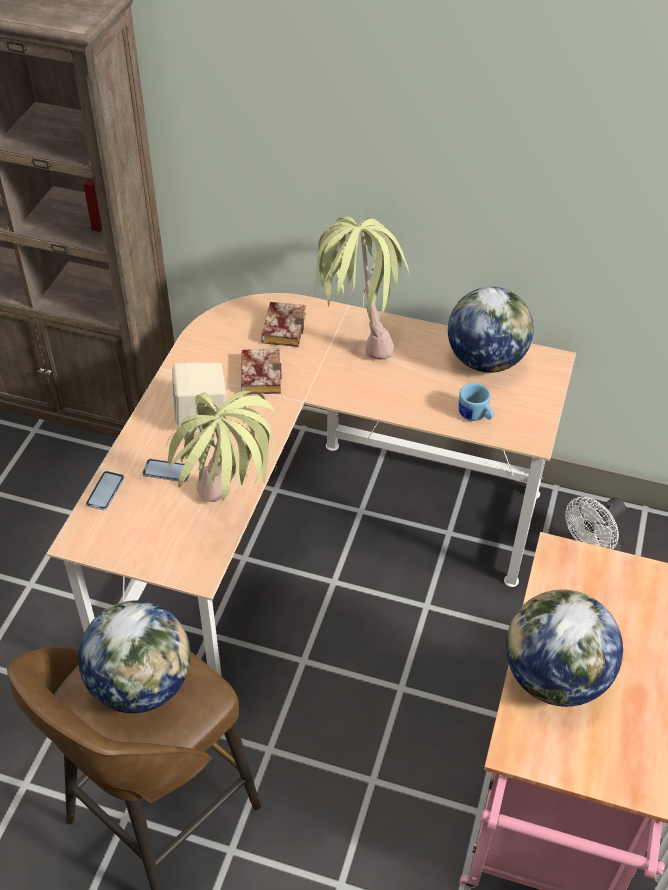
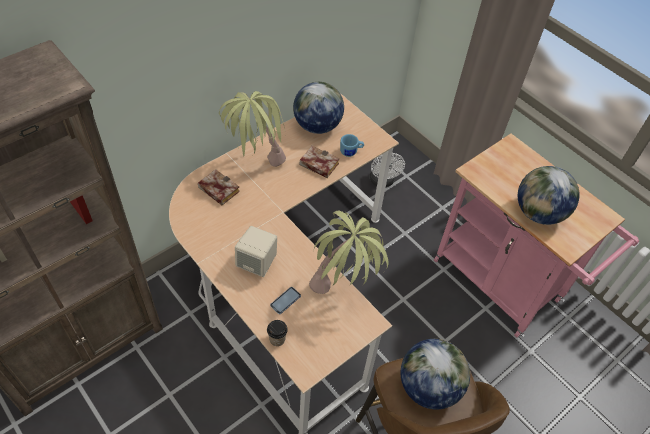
camera: 60 degrees left, 5 degrees up
phone [86,471,124,510] -> cup [267,320,288,346]
book [241,349,282,395] -> book moved to [300,146,340,178]

